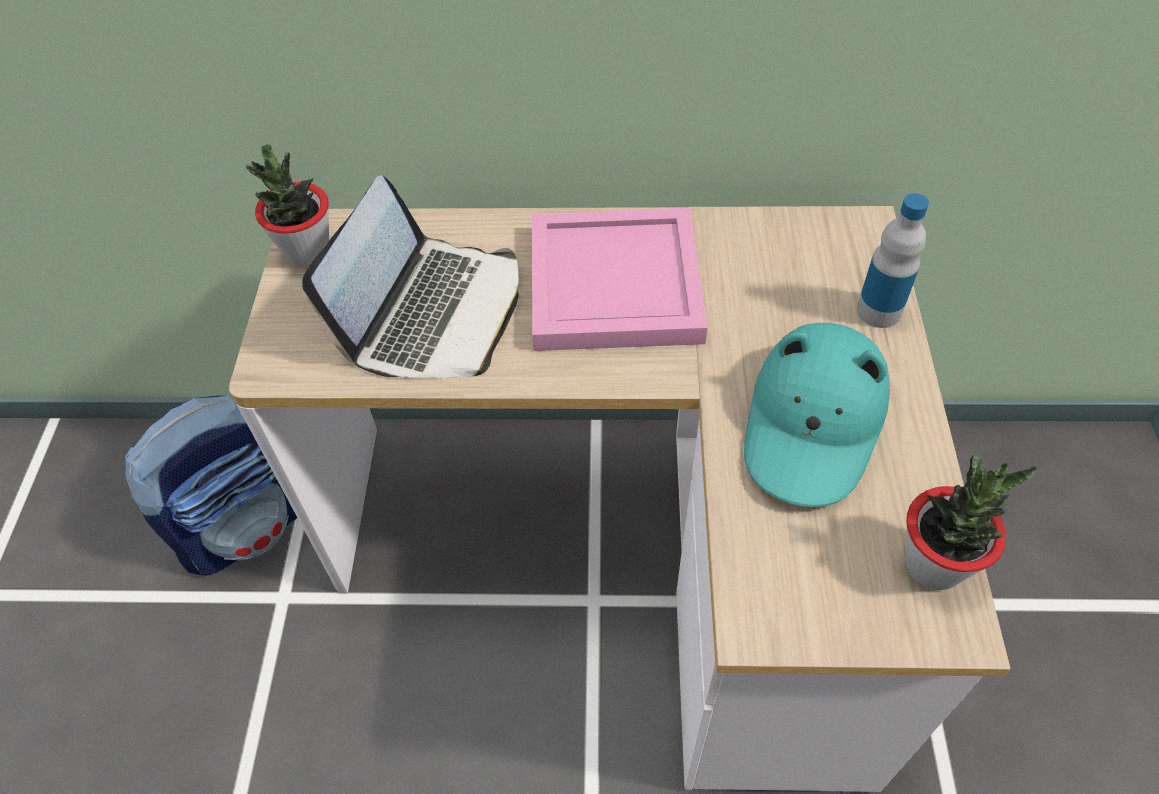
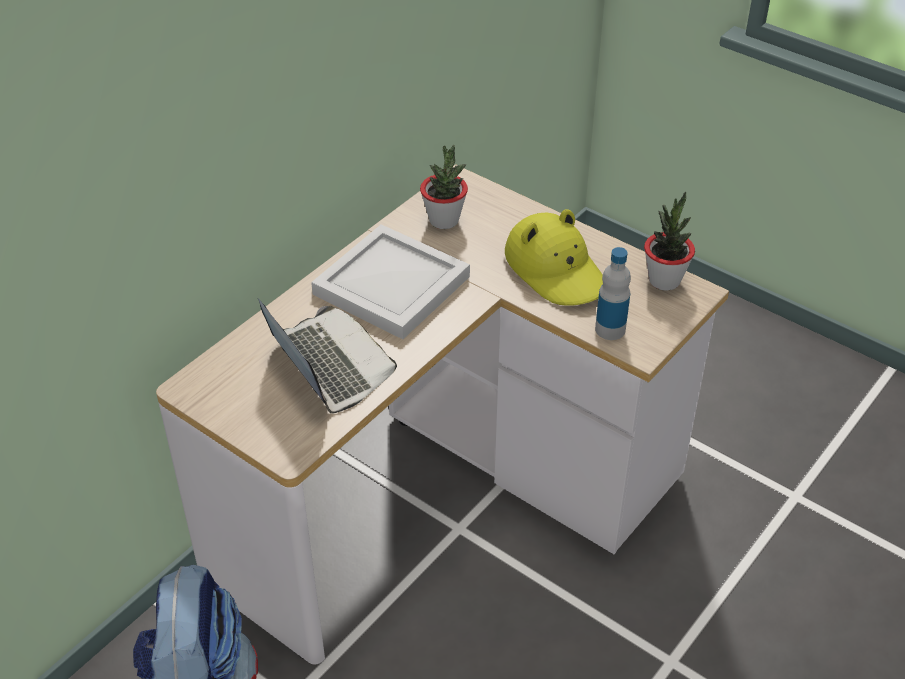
camera: 55 degrees left, 10 degrees down
potted plant [246,144,329,266] -> potted plant moved to [420,145,468,229]
pink tray [532,208,707,351] -> white tray [311,224,470,339]
turquoise hat [744,323,890,507] -> yellow hat [505,209,603,306]
bottle [857,193,929,328] -> bottle moved to [595,247,631,340]

